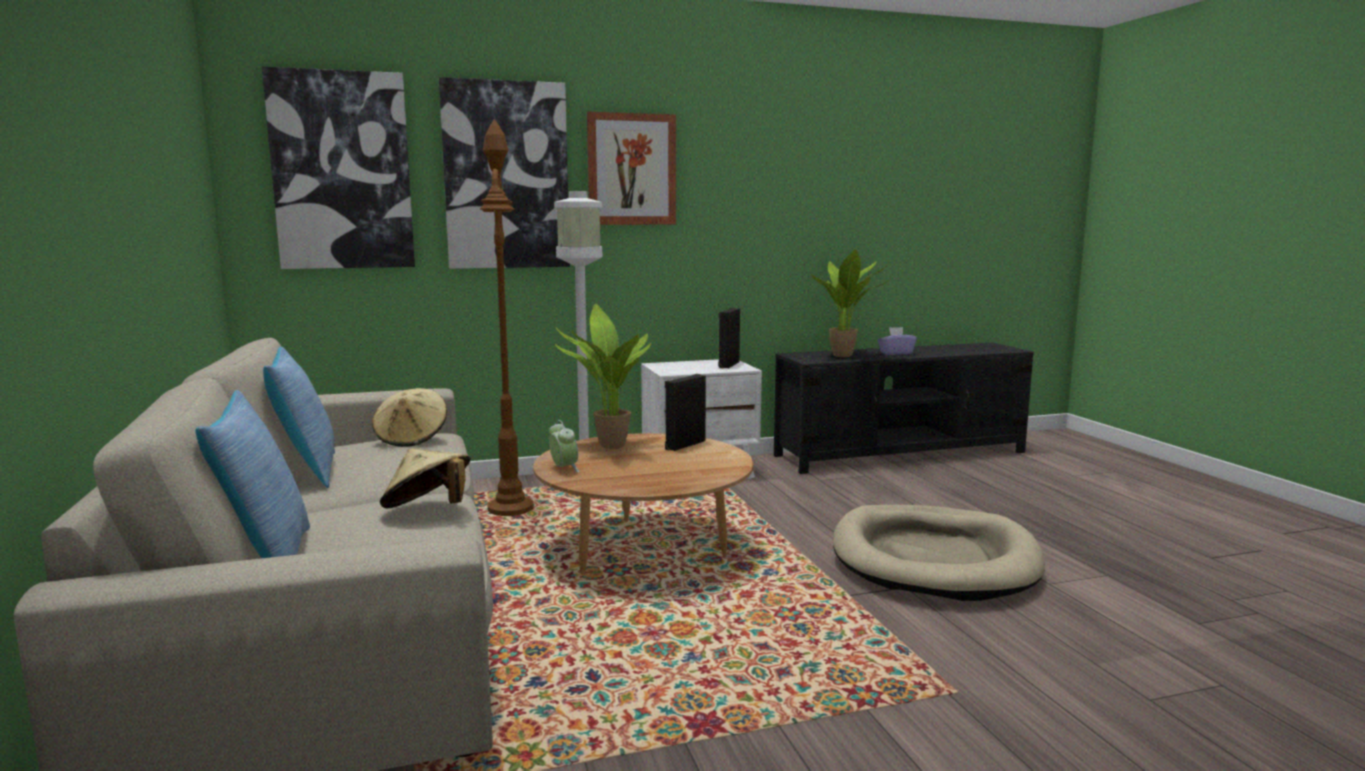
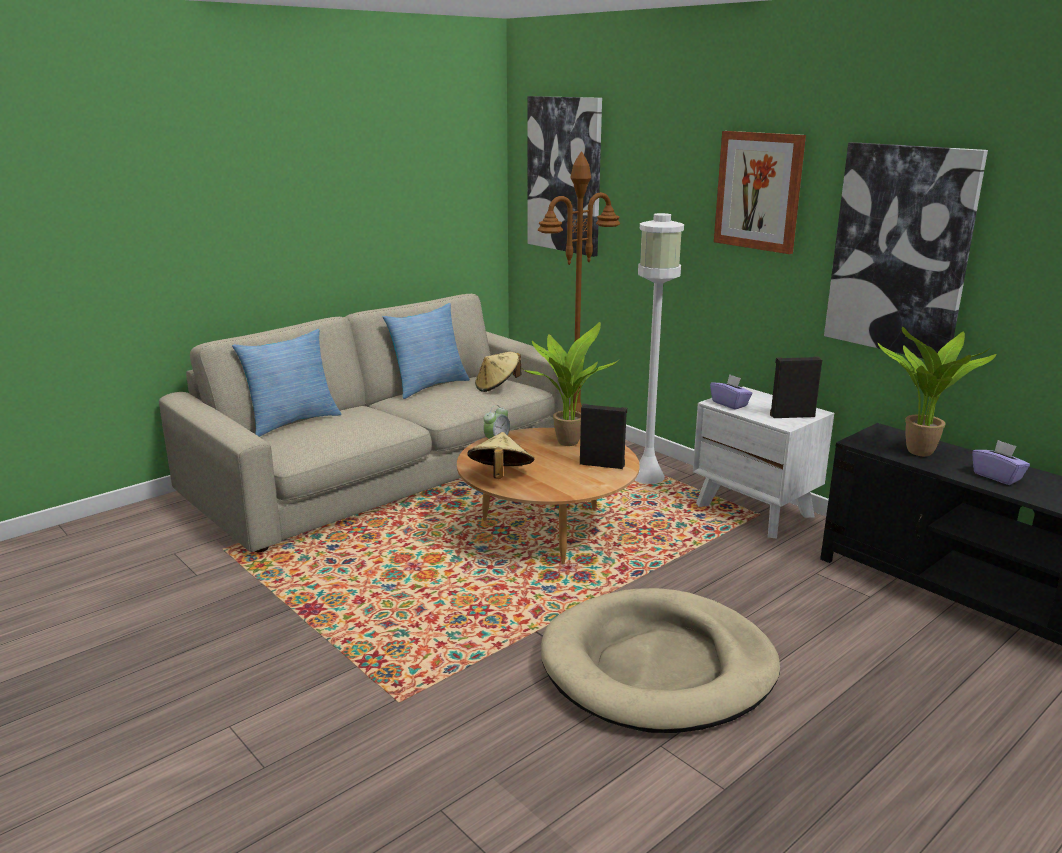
camera: 65 degrees right, 10 degrees up
beige hat [380,449,471,508] -> beige hat moved to [467,432,534,479]
picture [439,77,570,269] -> picture moved to [824,142,988,359]
none -> purple tissue box [710,374,752,410]

